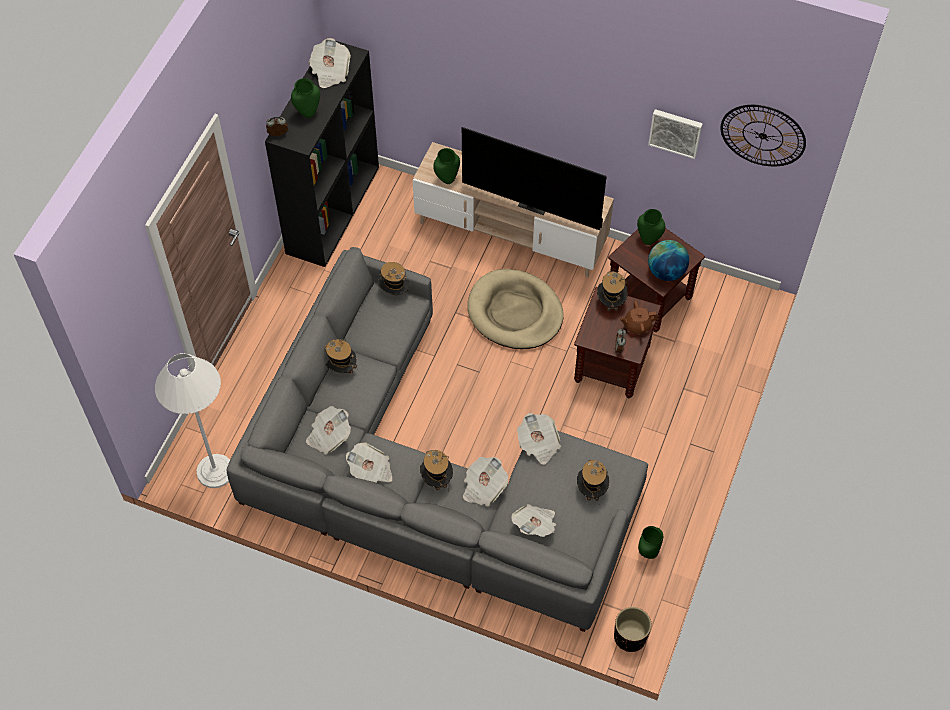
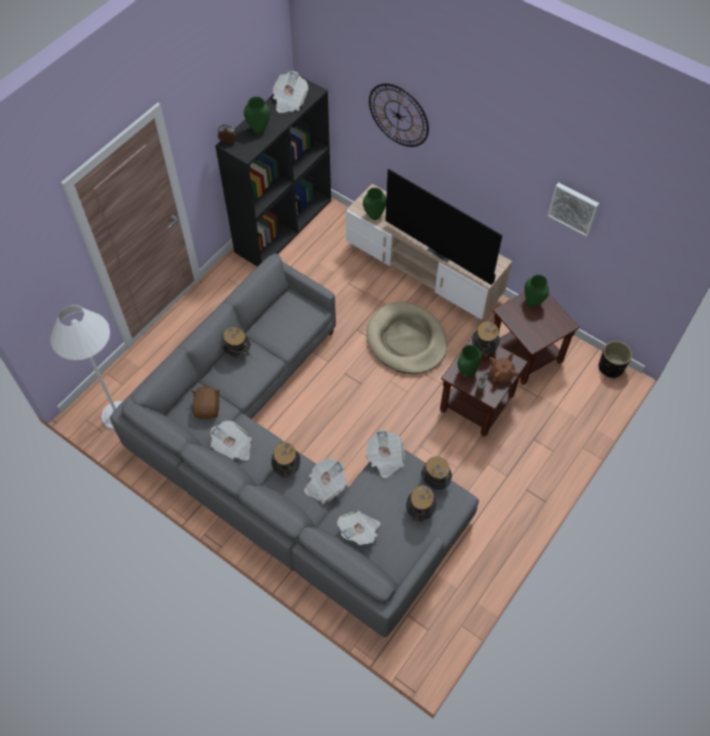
camera: 15 degrees right, 0 degrees up
newspaper [306,406,351,455] -> brown plush toy [191,386,220,419]
hat [378,262,410,295] -> hat moved to [421,456,452,490]
black planter [614,607,651,652] -> black planter moved to [599,341,632,378]
brown teapot [620,301,658,334] -> brown teapot turned 120 degrees clockwise [489,352,519,383]
green vase [638,526,663,559] -> green vase moved to [458,345,482,377]
globe [648,240,689,281] -> none
wall clock [721,105,806,166] -> wall clock moved to [369,83,429,147]

